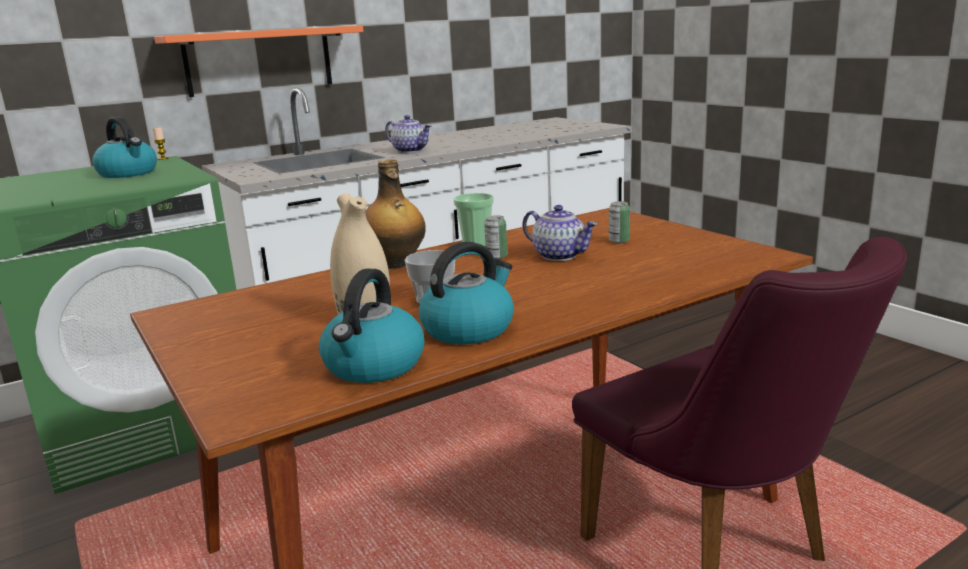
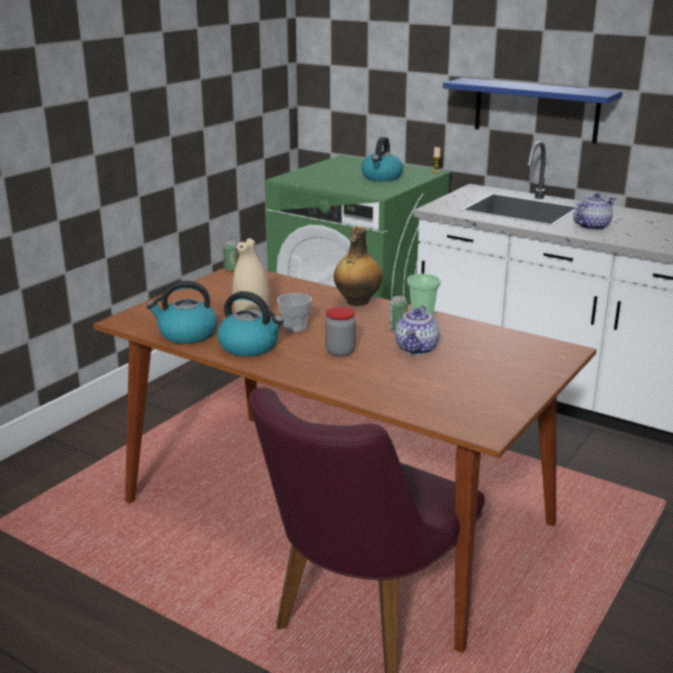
camera: 65 degrees right, 5 degrees up
orange shelf [154,25,364,97] -> blue shelf [443,78,622,143]
teapot [385,115,432,153] -> teapot turned 135 degrees counterclockwise [573,193,616,230]
can [609,201,630,244] -> can moved to [223,241,238,271]
none -> jar [325,307,356,357]

